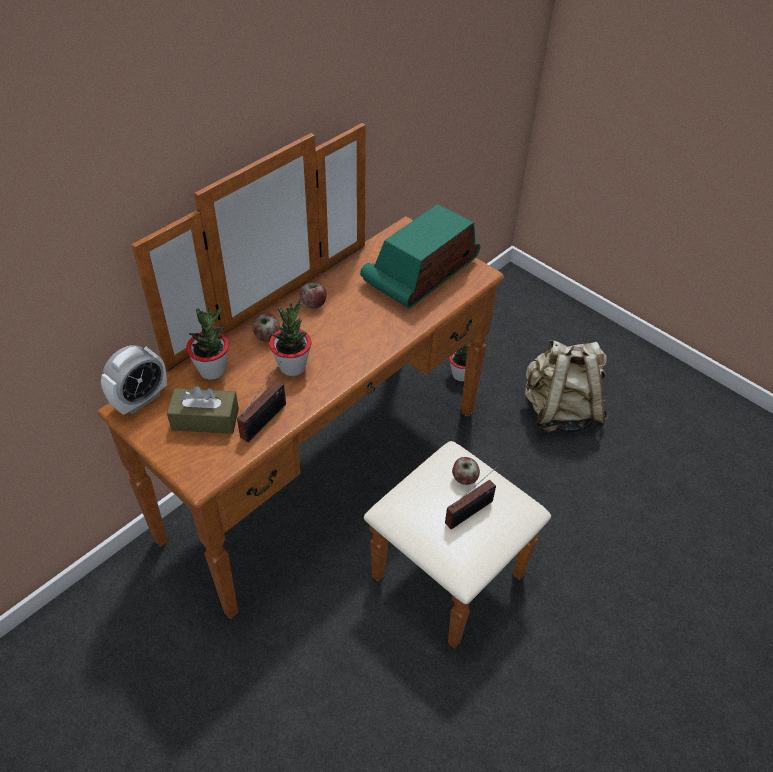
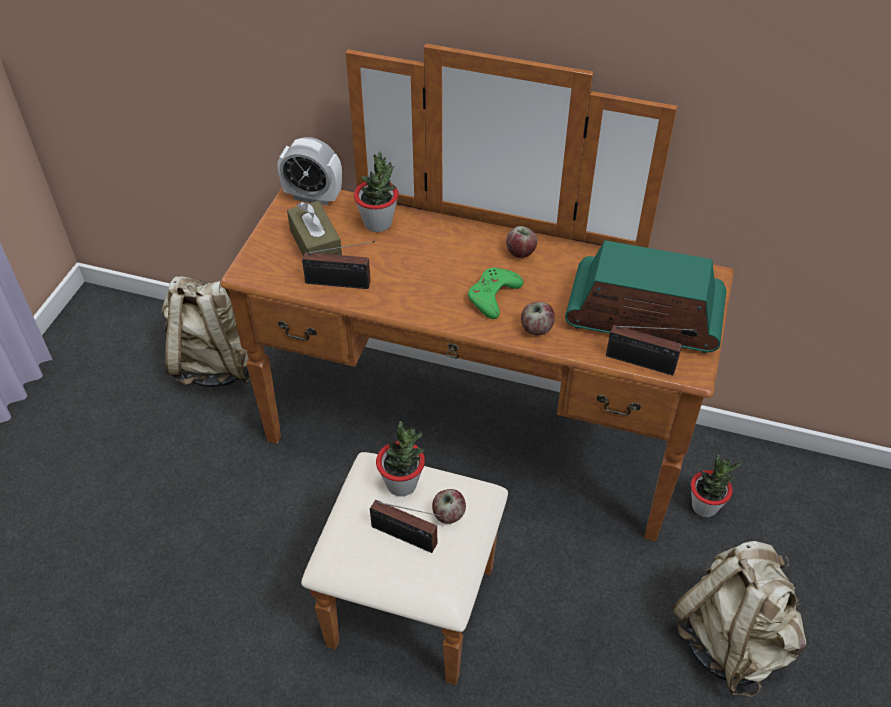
camera: 65 degrees right, 0 degrees up
apple [252,313,280,342] -> apple moved to [521,302,555,336]
potted plant [269,298,312,376] -> potted plant moved to [376,421,425,497]
none -> beige backpack [162,276,250,387]
none -> green game controller [468,268,524,319]
none -> radio [606,325,695,375]

